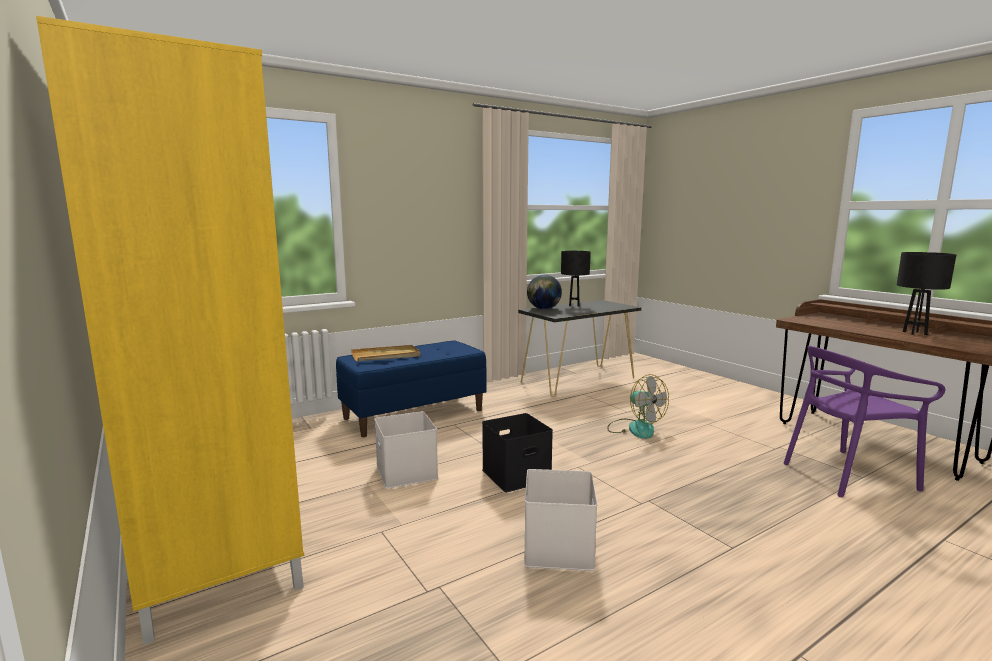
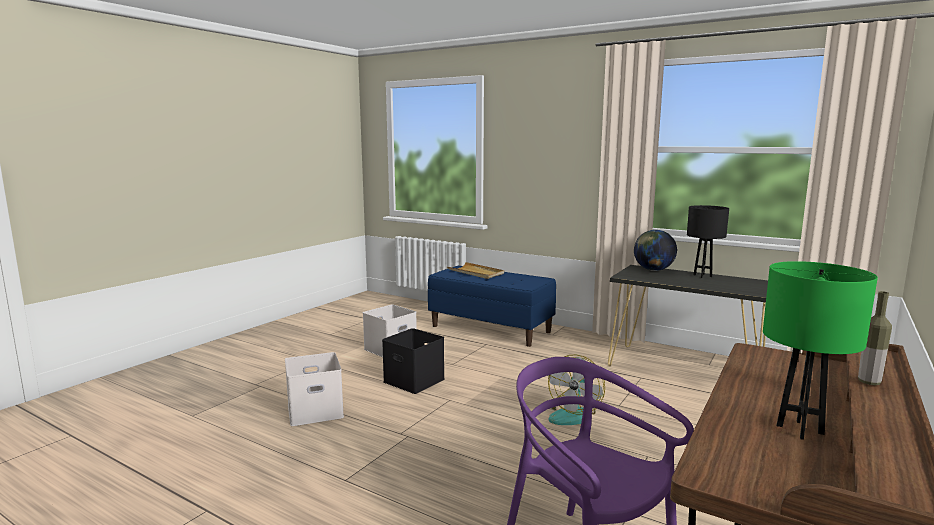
camera: 65 degrees right, 0 degrees up
yellow wardrobe [36,16,304,645] -> none
black table lamp [897,252,956,335] -> green table lamp [763,261,878,440]
none -> bottle [858,291,892,385]

